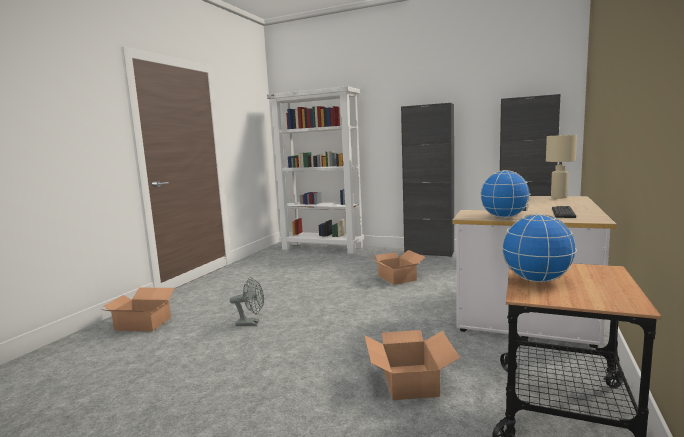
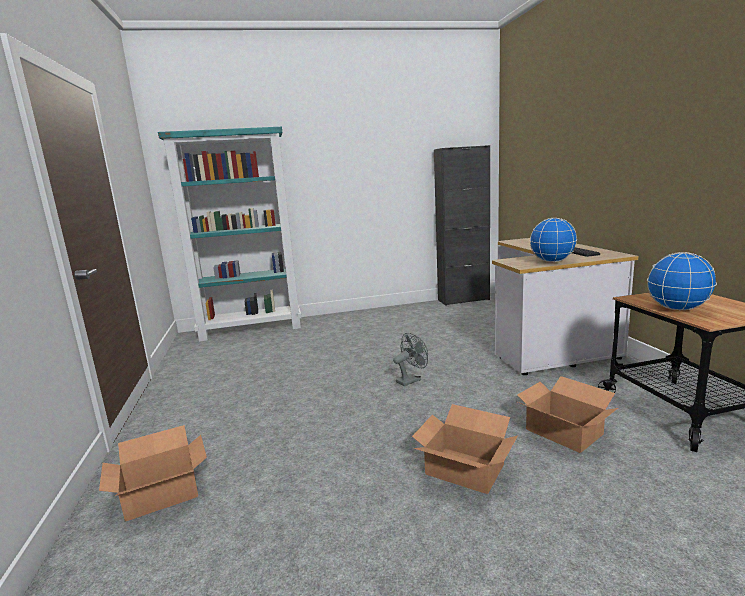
camera: 35 degrees left, 5 degrees up
grey fan [229,277,264,326] -> grey fan moved to [393,333,428,386]
white bookcase [267,86,364,254] -> turquoise bookcase [158,127,302,342]
cardboard box [369,250,425,285] -> cardboard box moved to [412,404,518,494]
black cabinet [401,103,454,257] -> none
beige table lamp [546,135,577,199] -> none

